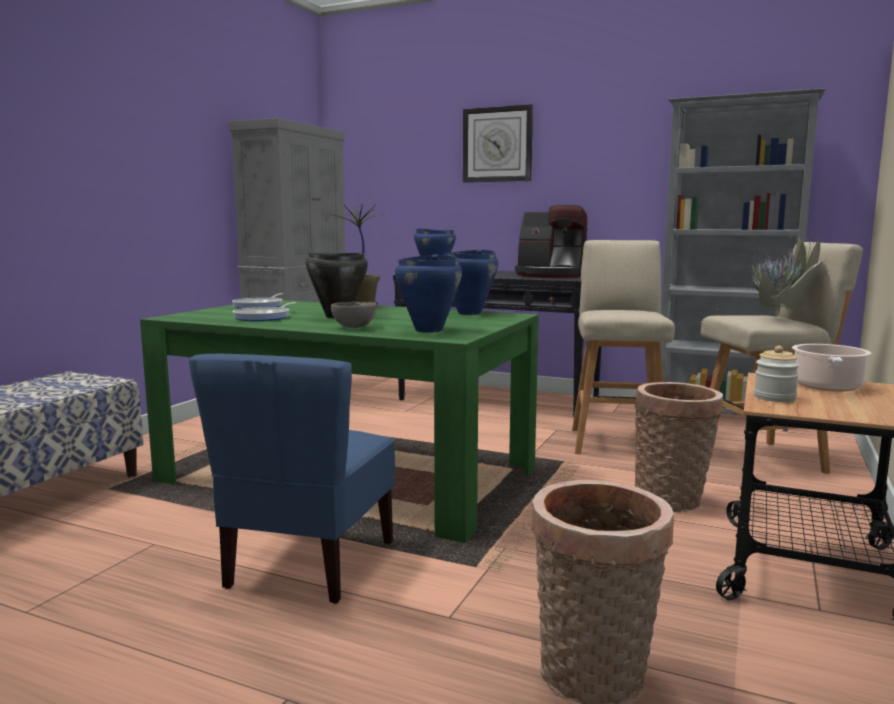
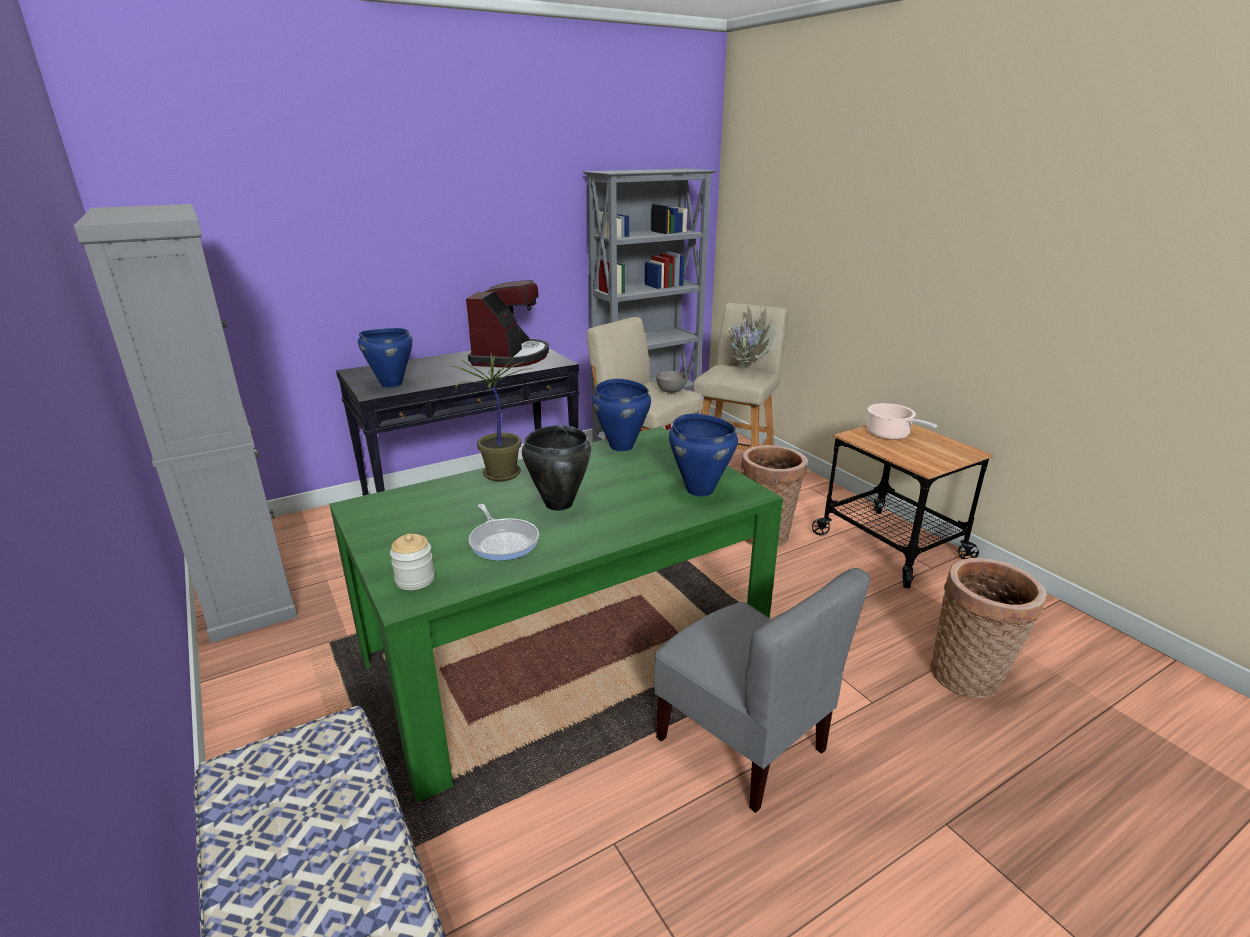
camera: 55 degrees left, 15 degrees up
blue chair [189,354,395,604] -> grey chair [654,568,871,813]
frying pan [232,293,283,309] -> none
grey bowl [331,302,377,328] -> grey bowl moved to [656,371,688,393]
wall clock [463,104,533,183] -> none
coffee machine [515,205,588,278] -> coffee machine turned 45 degrees counterclockwise [466,280,549,368]
jar [754,346,800,402] -> jar moved to [390,534,435,590]

